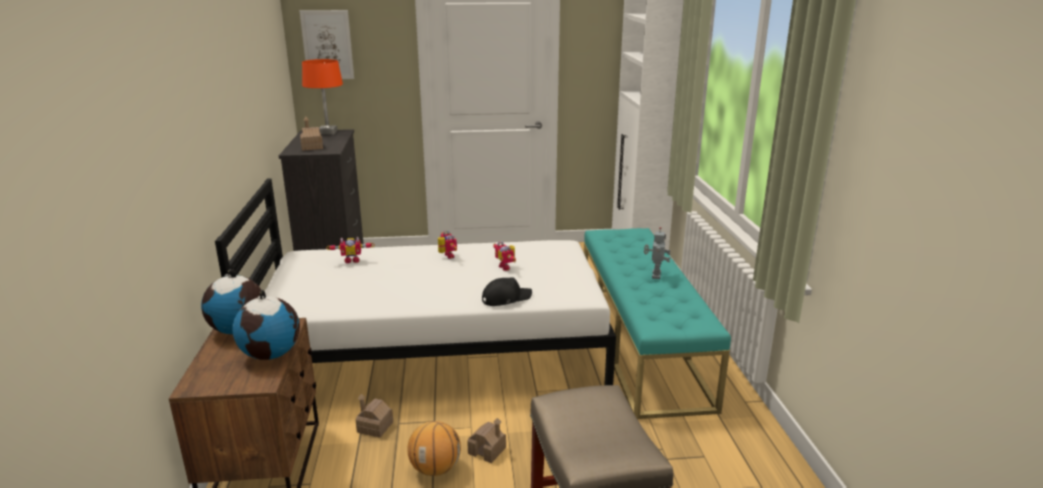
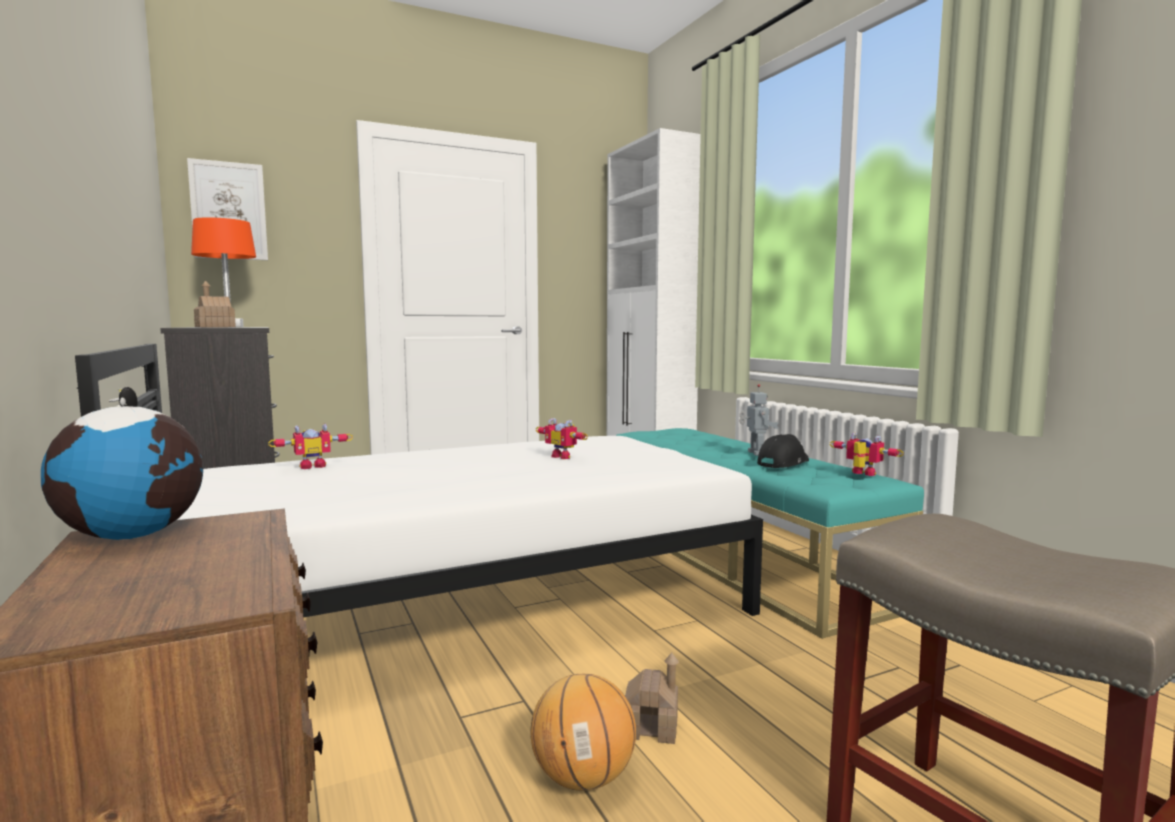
camera: 20 degrees left, 15 degrees down
globe [232,290,300,360] -> none
toy house [356,394,393,438] -> none
toy robot [438,230,457,259] -> toy robot moved to [830,432,904,476]
black cap [482,277,532,306] -> black cap moved to [757,434,809,468]

